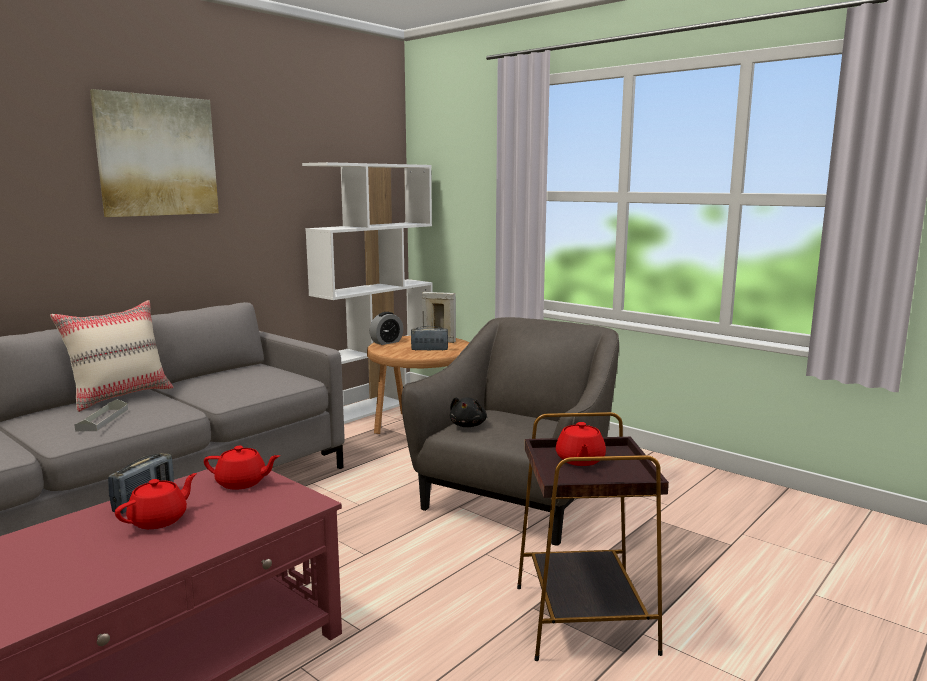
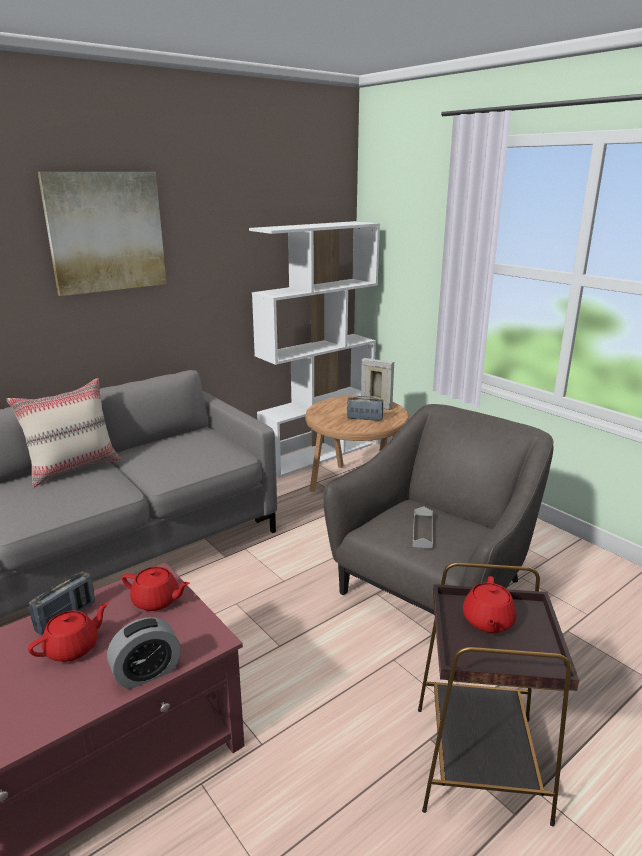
camera: 10 degrees right, 10 degrees up
grey tray [75,399,128,431] -> grey tray moved to [412,506,433,549]
alarm clock [370,312,403,345] -> alarm clock moved to [107,617,181,689]
black plush toy [450,397,487,427] -> none

